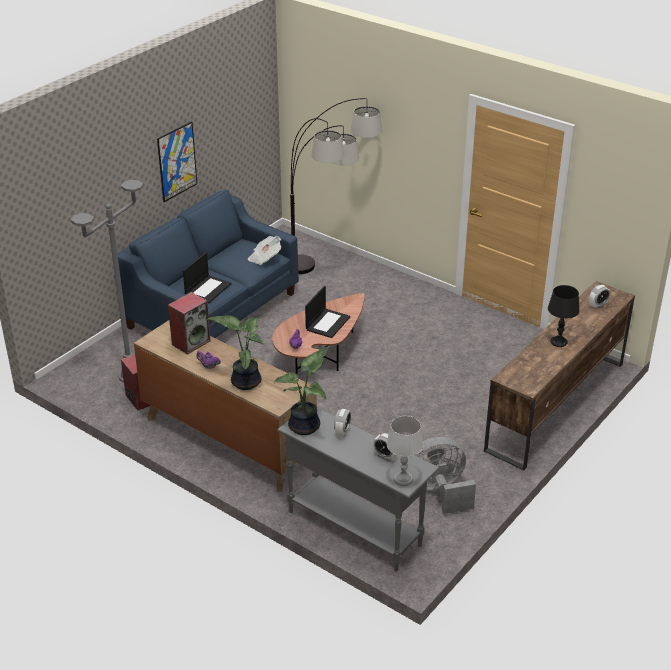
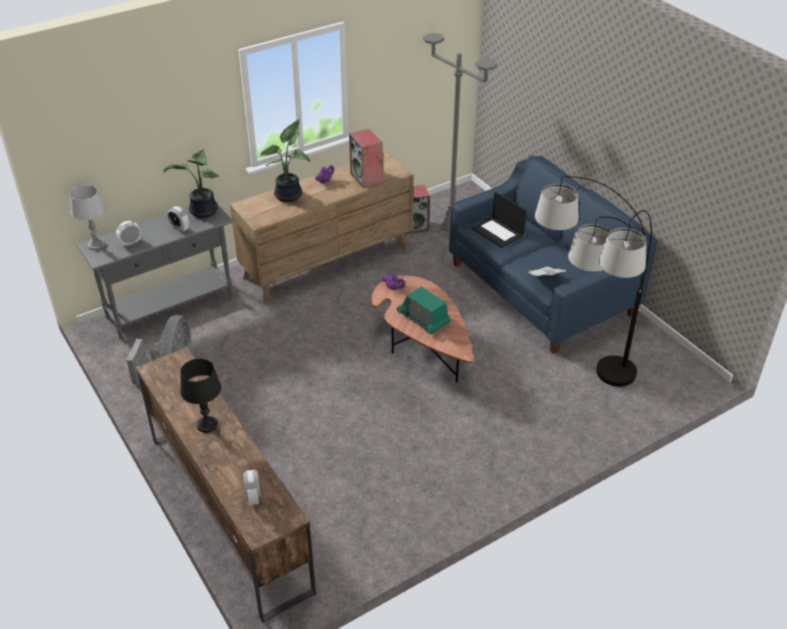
camera: 110 degrees right, 5 degrees up
picture [157,121,197,202] -> none
laptop [305,286,350,338] -> radio [397,286,451,334]

